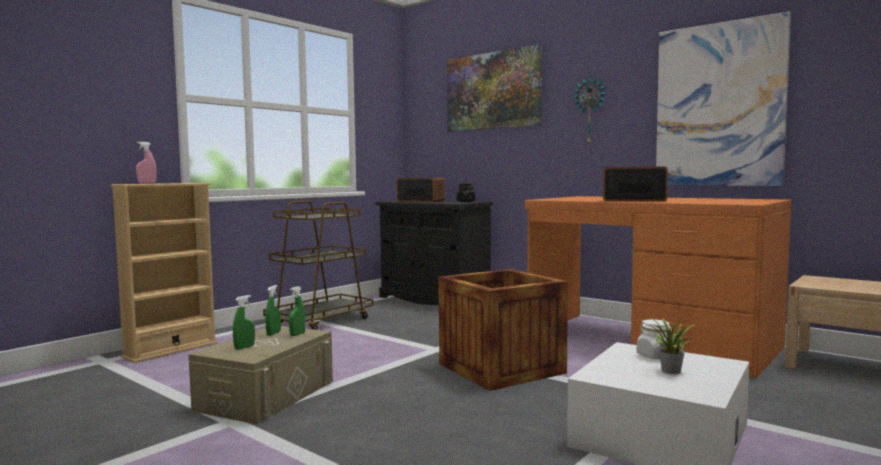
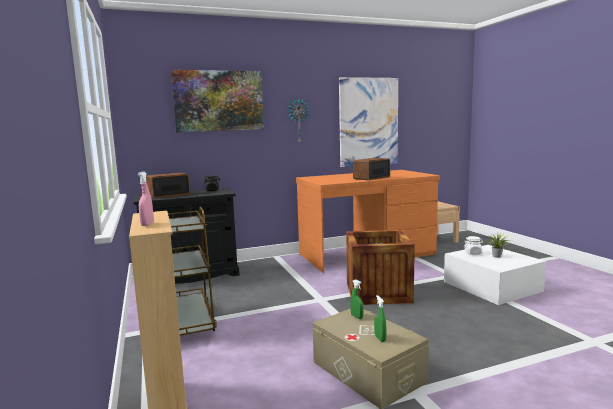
camera: 60 degrees left, 5 degrees up
green spray bottle [265,285,281,336] -> none

